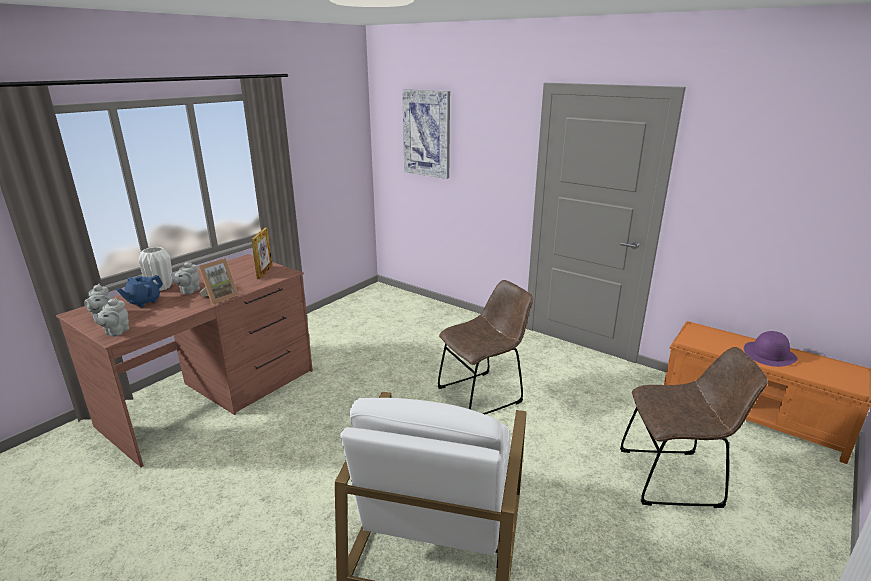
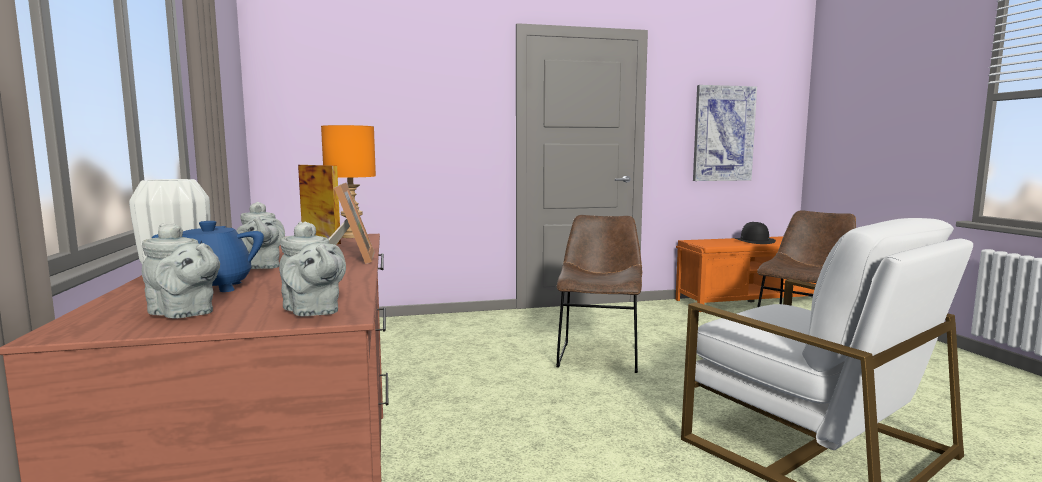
camera: 50 degrees left, 15 degrees down
picture [402,89,450,179] -> picture moved to [693,85,757,181]
purple hat [744,331,797,367] -> black hat [735,222,776,244]
none -> orange table lamp [321,125,376,238]

